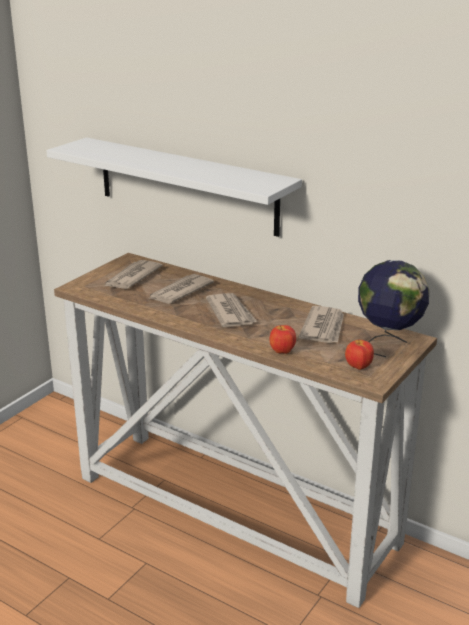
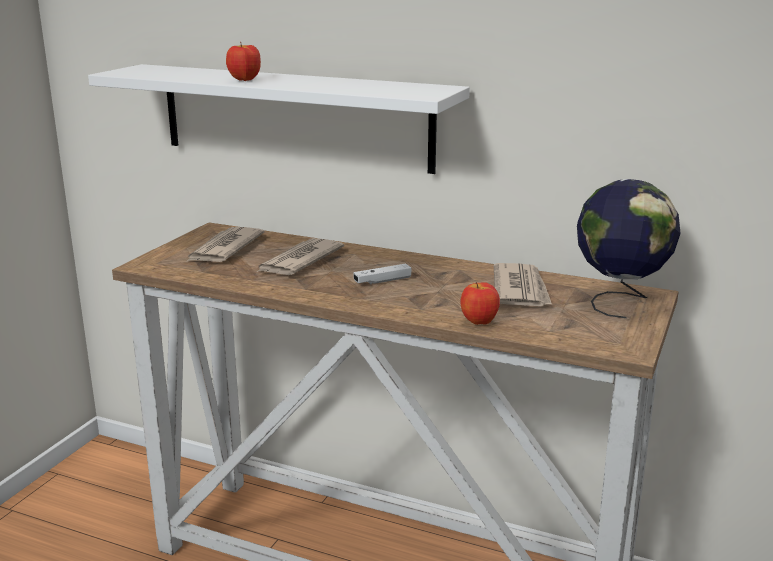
camera: 10 degrees left, 5 degrees down
newspaper [206,293,257,327] -> white game controller [353,263,412,284]
apple [345,339,374,370] -> apple moved to [226,42,261,81]

